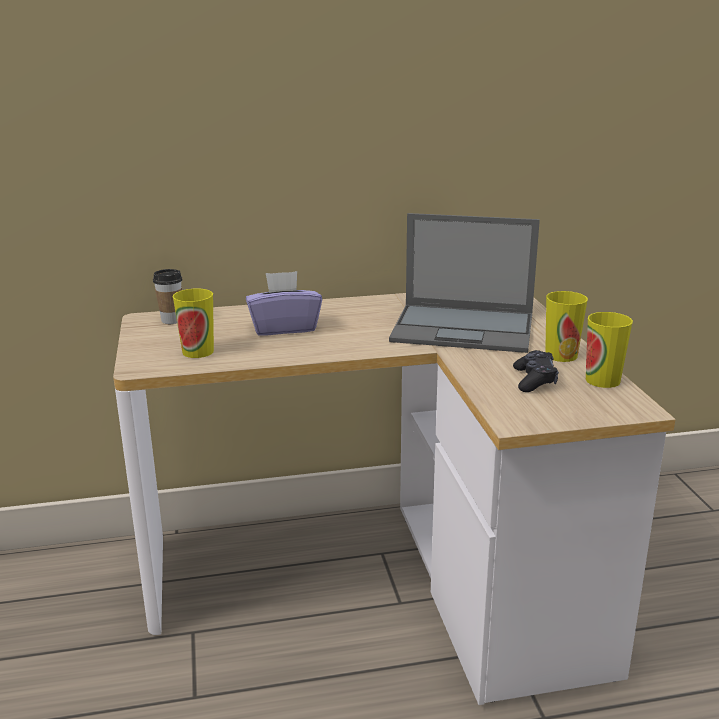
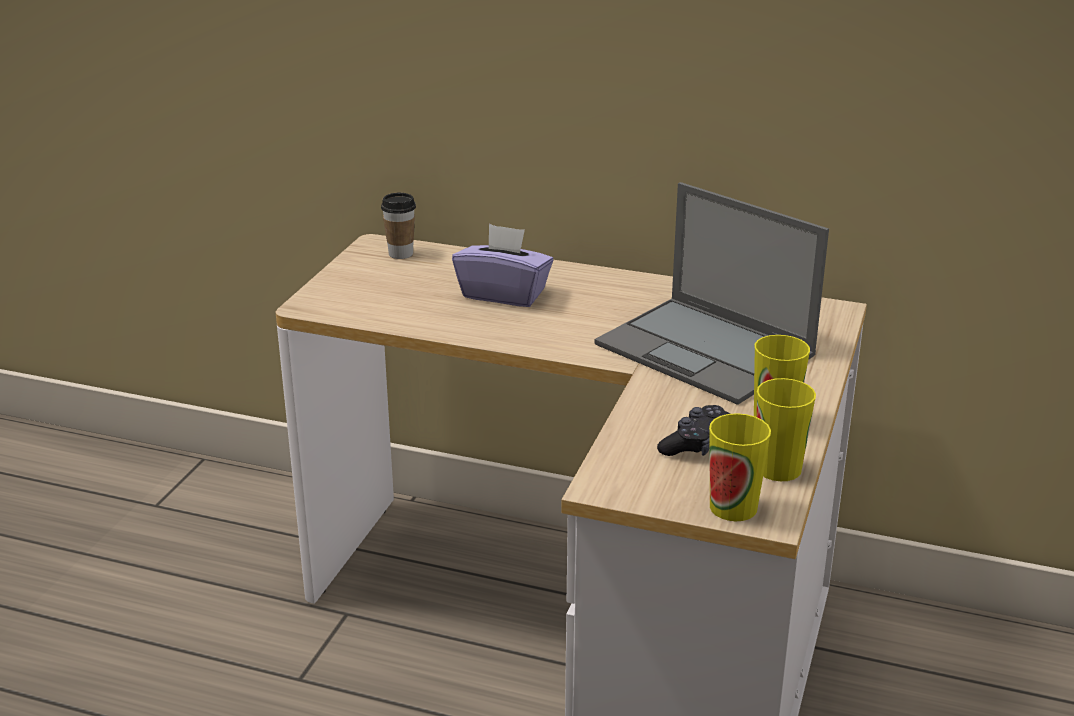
camera: 30 degrees right, 5 degrees up
cup [173,289,214,358] -> cup moved to [709,413,771,521]

